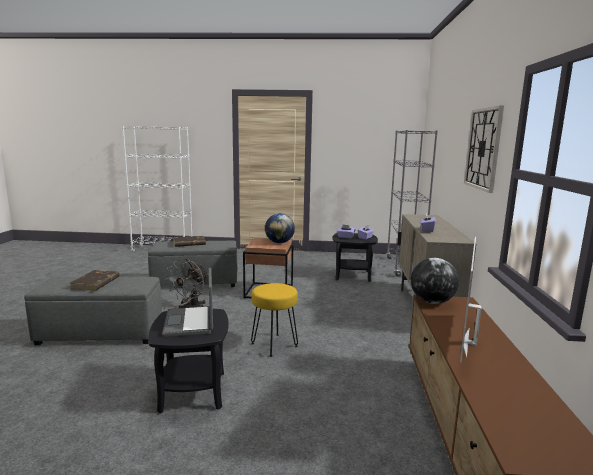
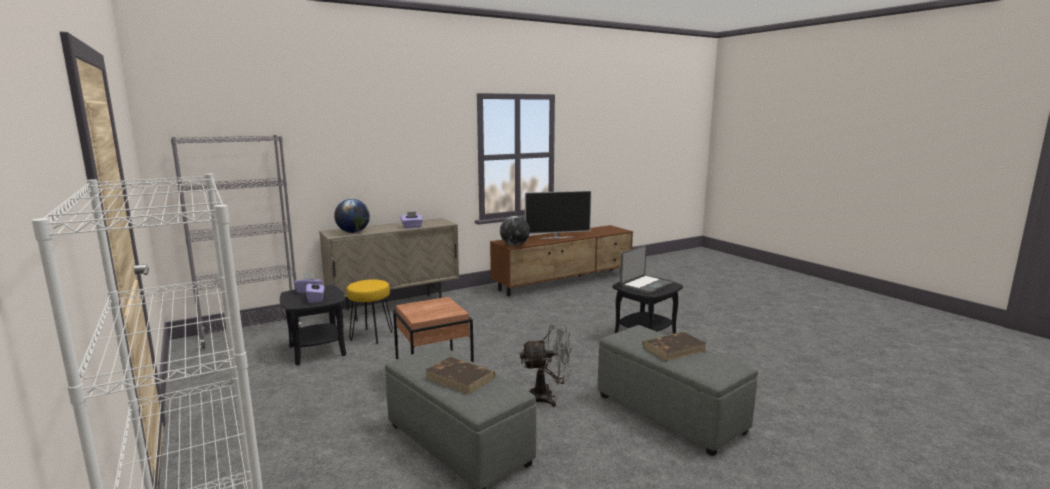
camera: 125 degrees left, 0 degrees up
yellow stool [251,283,298,357] -> yellow stool moved to [346,279,393,344]
globe [265,213,295,243] -> globe moved to [334,199,370,233]
wall clock [464,105,504,193] -> none

